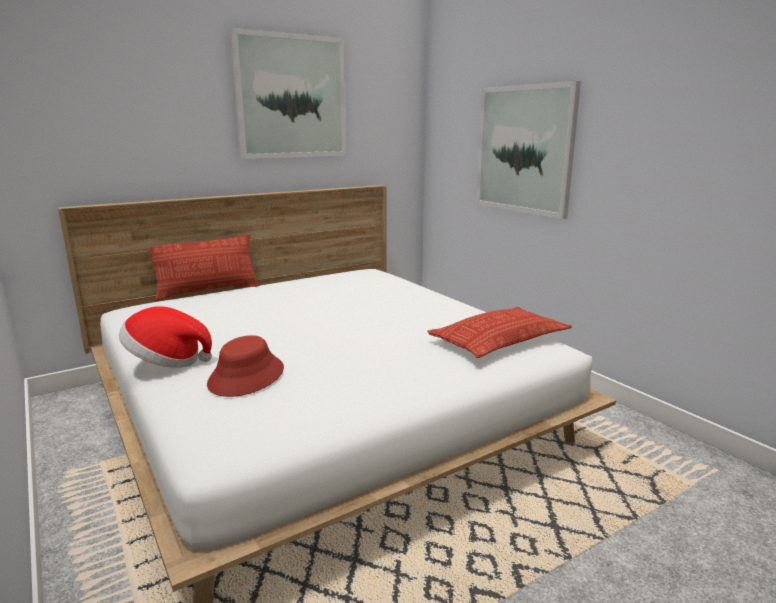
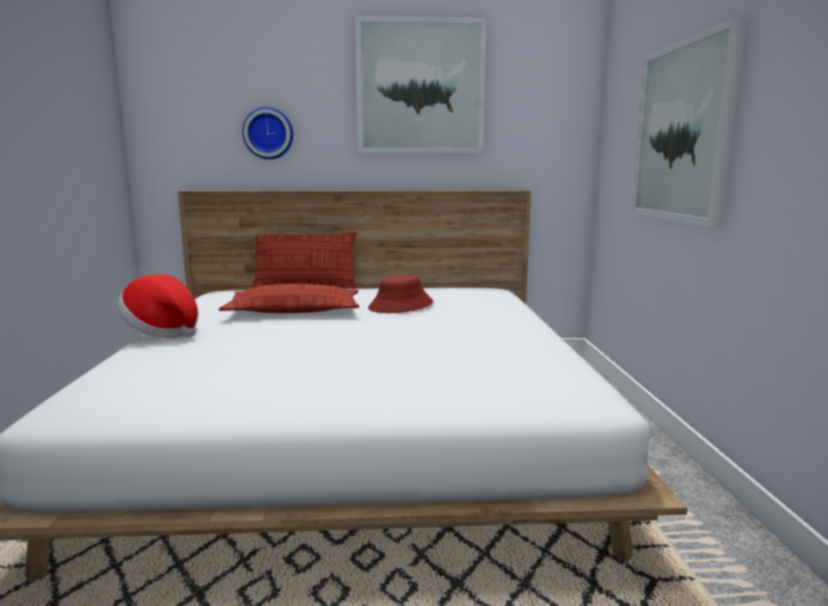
camera: 30 degrees right, 5 degrees down
red hat [207,335,284,397] -> red hat moved to [368,274,433,313]
pillow [427,307,572,358] -> pillow moved to [219,284,359,313]
none -> wall clock [242,107,293,159]

